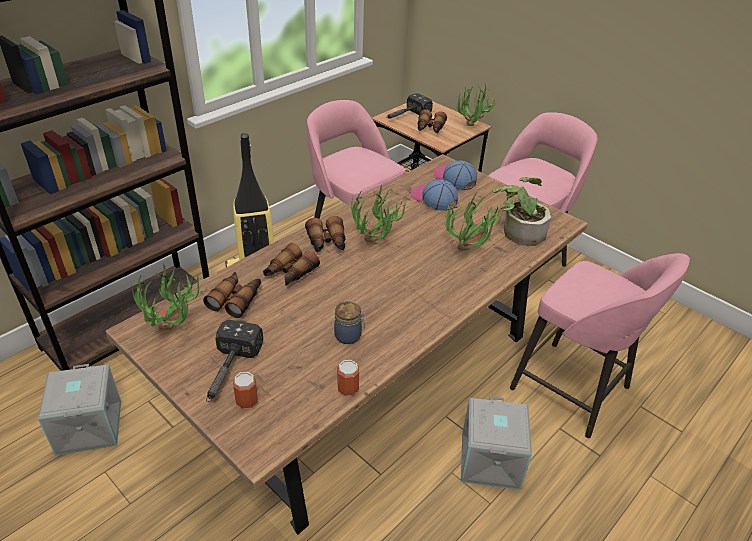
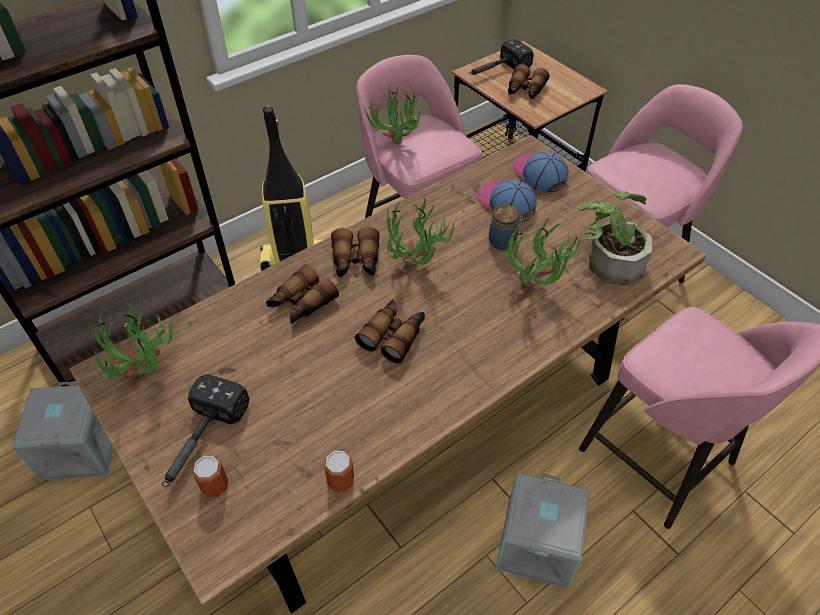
camera: 10 degrees right, 10 degrees up
binoculars [203,272,261,318] -> binoculars moved to [355,299,425,364]
jar [334,301,365,344] -> jar moved to [489,205,523,250]
potted plant [456,85,497,126] -> potted plant moved to [363,86,426,144]

